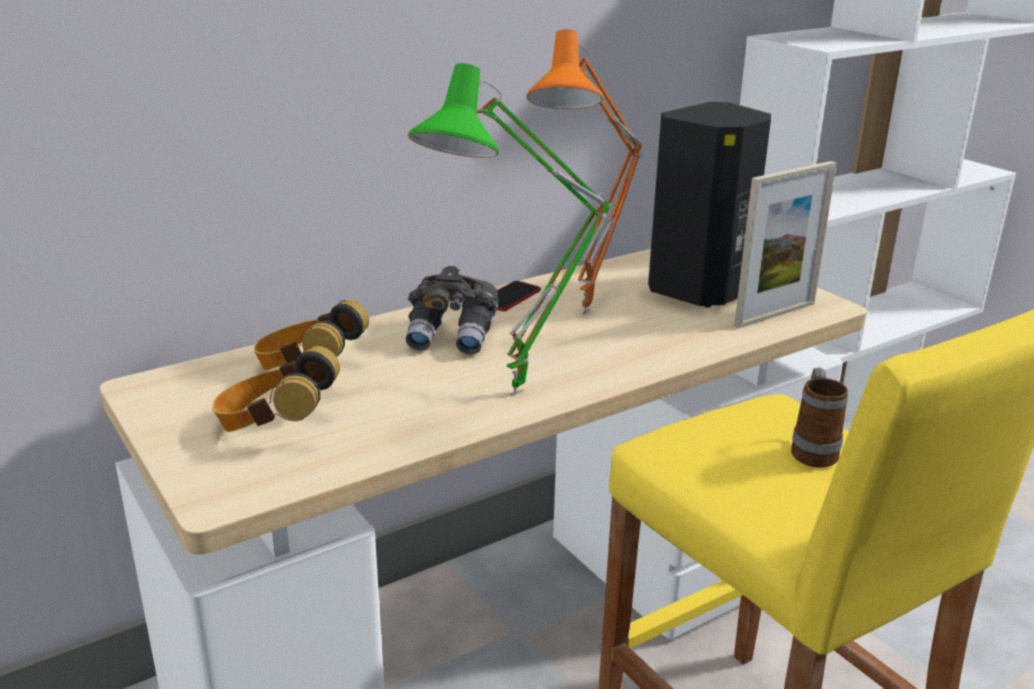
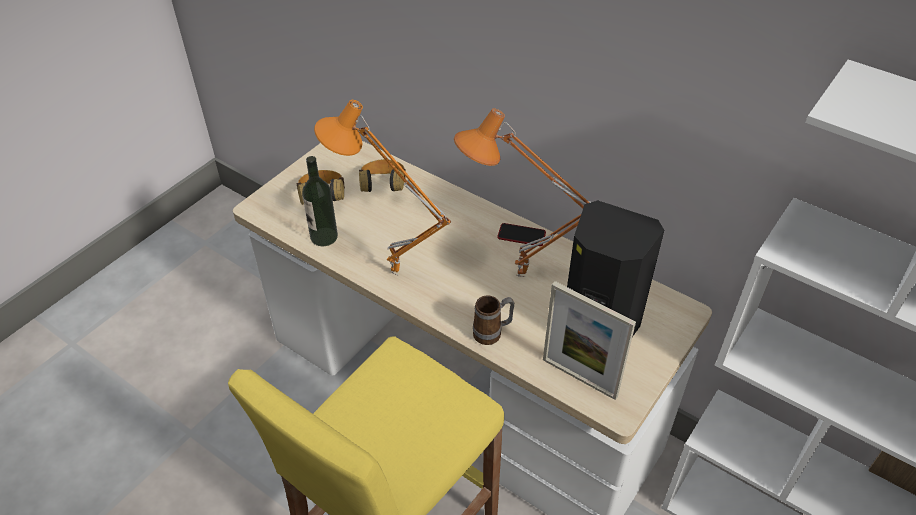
camera: 70 degrees right, 20 degrees up
grey binoculars [406,266,499,355] -> none
green table lamp [408,63,611,395] -> orange table lamp [314,100,451,275]
mug [791,368,848,467] -> mug moved to [473,295,514,345]
none -> bottle [302,156,338,246]

